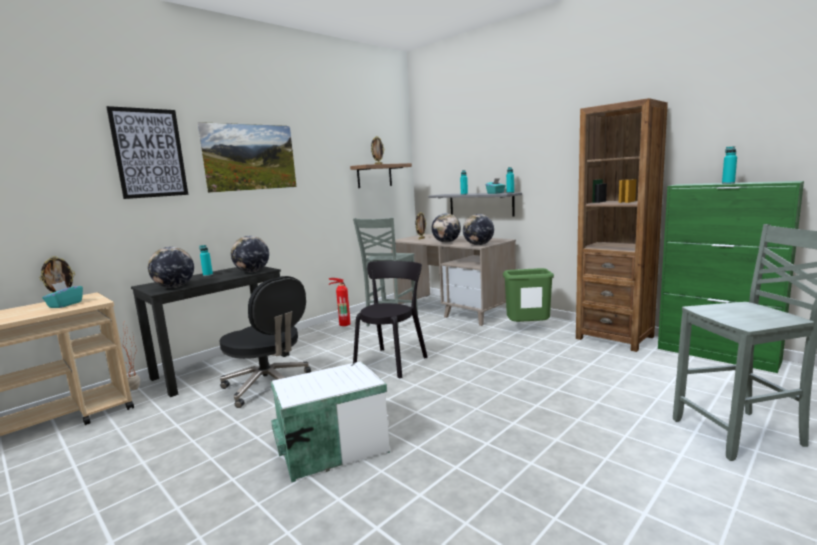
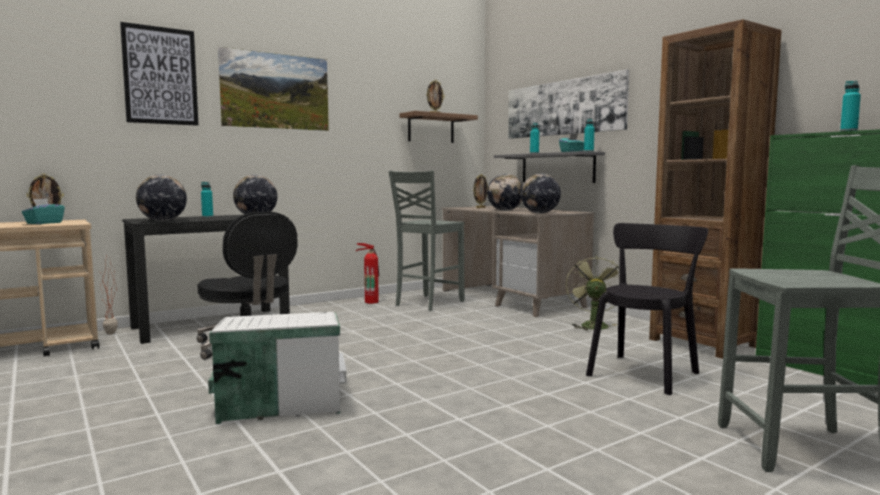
camera: 10 degrees right, 5 degrees down
black chair [353,261,428,378] -> black chair moved to [586,223,708,395]
green trash can [503,268,554,322] -> green fan [566,255,620,331]
none -> picture [508,69,629,139]

